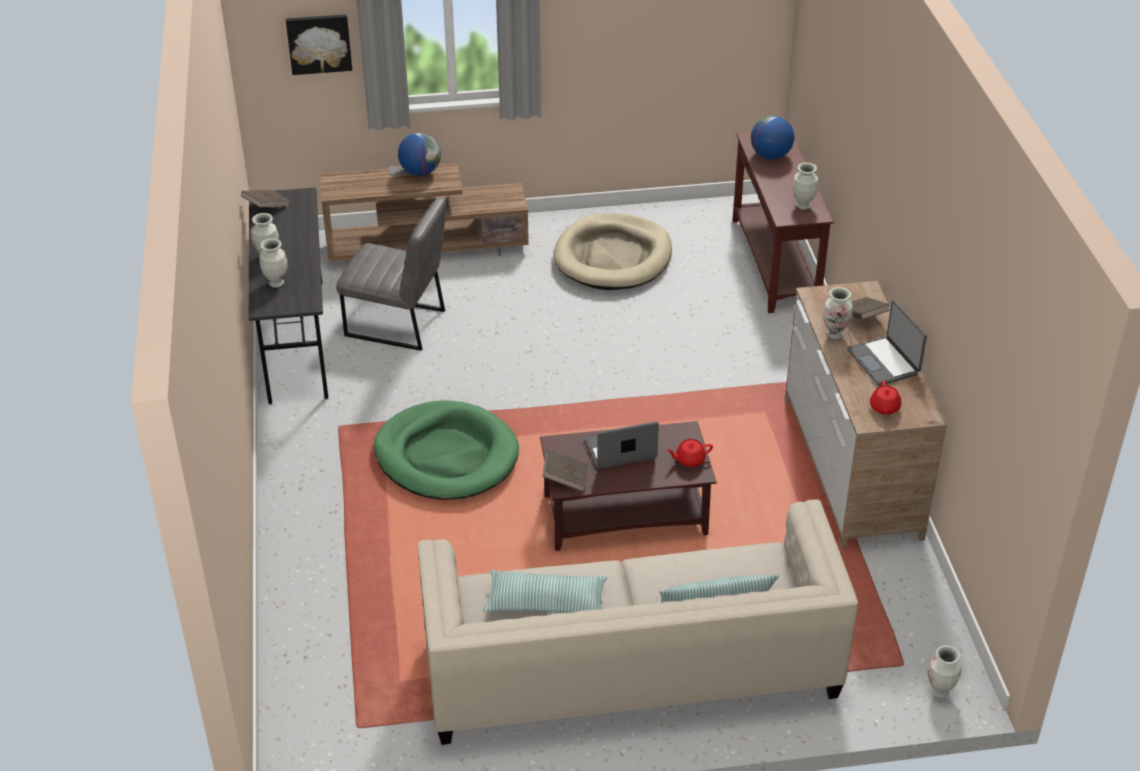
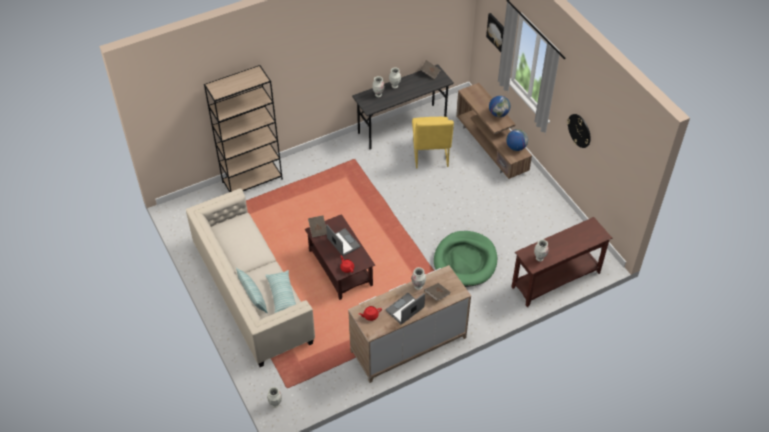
camera: 70 degrees right, 10 degrees up
grey chair [336,197,446,351] -> yellow chair [412,117,454,168]
green dog bed [374,400,519,499] -> green dog bed moved to [434,231,497,287]
pillow [483,570,607,613] -> pillow moved to [265,270,296,313]
beige dog bed [553,213,672,290] -> none
globe [751,115,794,159] -> globe moved to [506,129,528,151]
none -> beige bookcase [204,65,283,192]
none -> wall clock [567,114,591,148]

